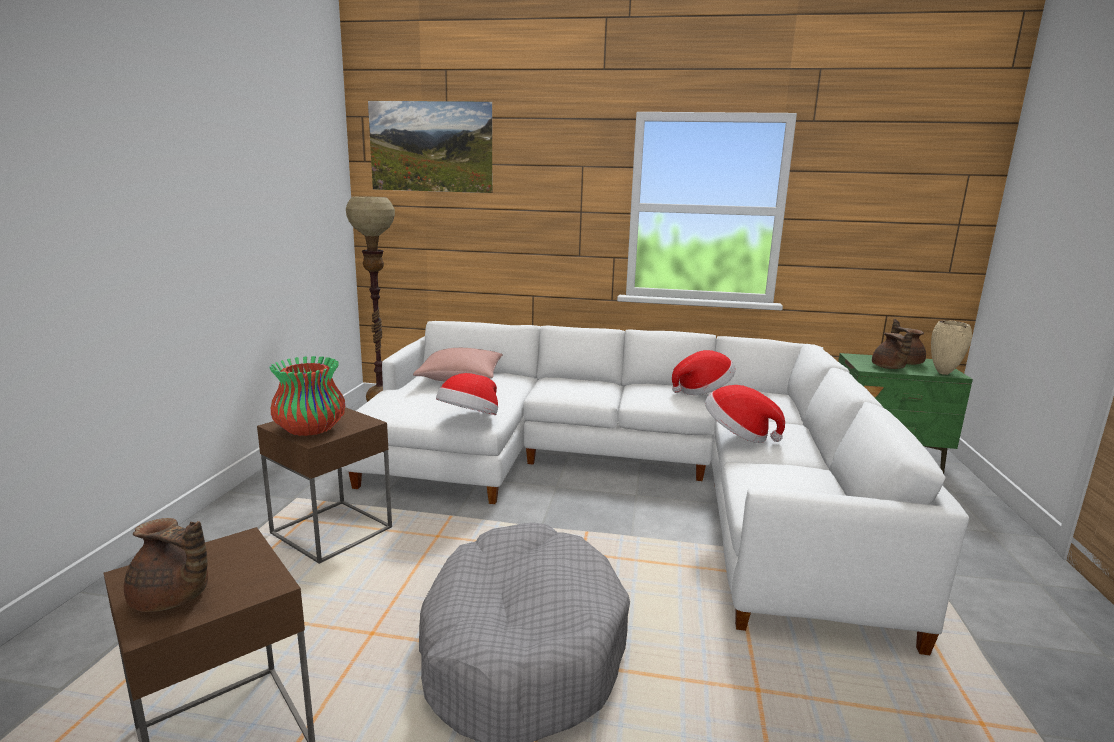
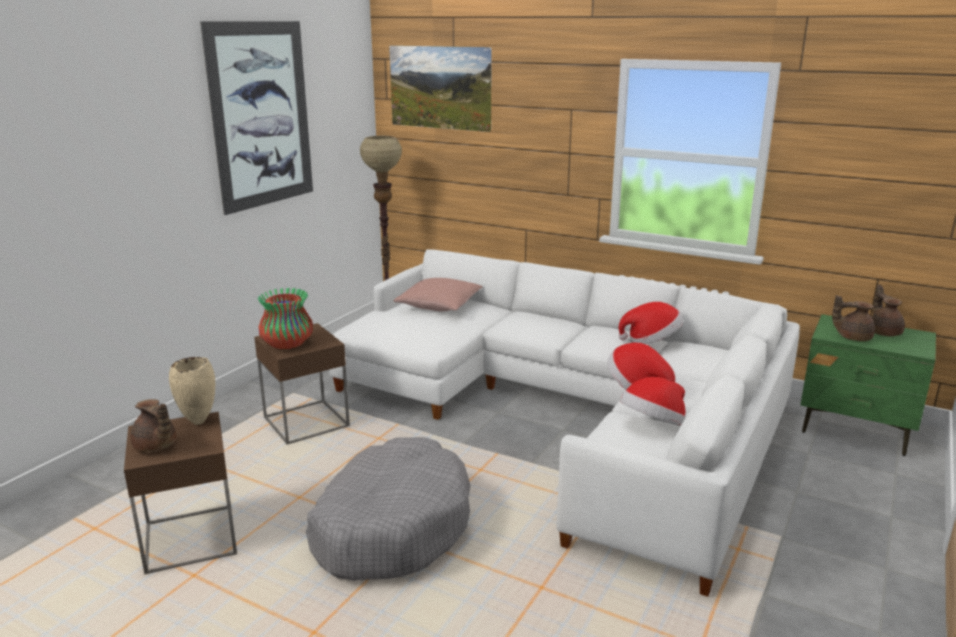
camera: 20 degrees right, 5 degrees up
hat [436,373,498,415] -> hat moved to [620,377,685,425]
brown teapot [872,332,913,369] -> brown teapot turned 90 degrees clockwise [832,295,875,341]
beige vase [931,320,972,375] -> beige vase moved to [169,357,215,425]
none -> picture [200,21,313,215]

